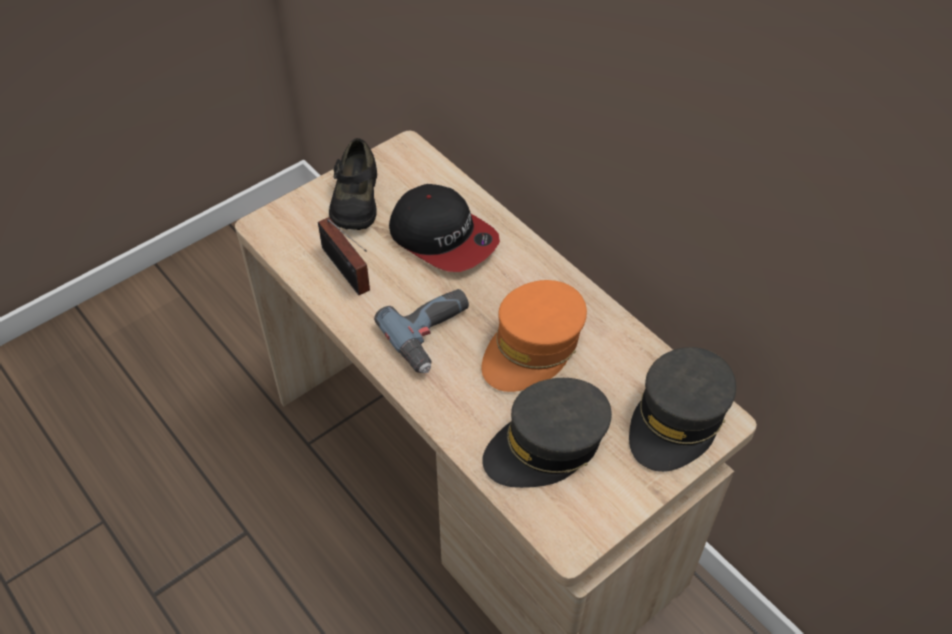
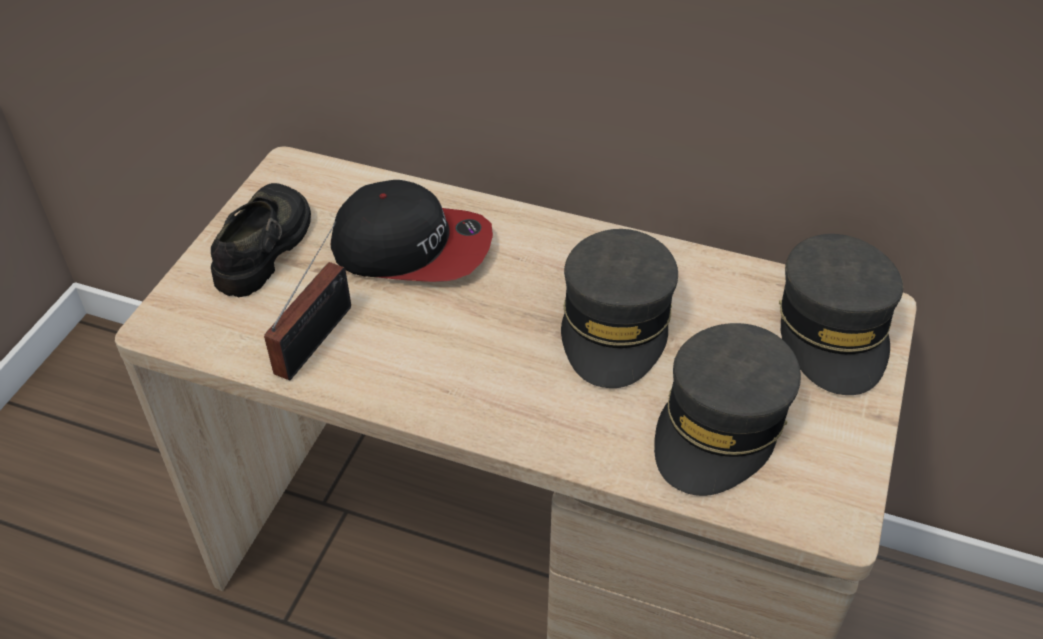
camera: 30 degrees left, 5 degrees down
radio [318,217,370,295] -> radio turned 90 degrees counterclockwise [264,221,351,380]
black shoe [329,138,377,230] -> black shoe turned 135 degrees counterclockwise [211,183,311,297]
power drill [374,289,469,373] -> none
orange cap [482,280,587,392] -> grey cap [561,229,678,388]

